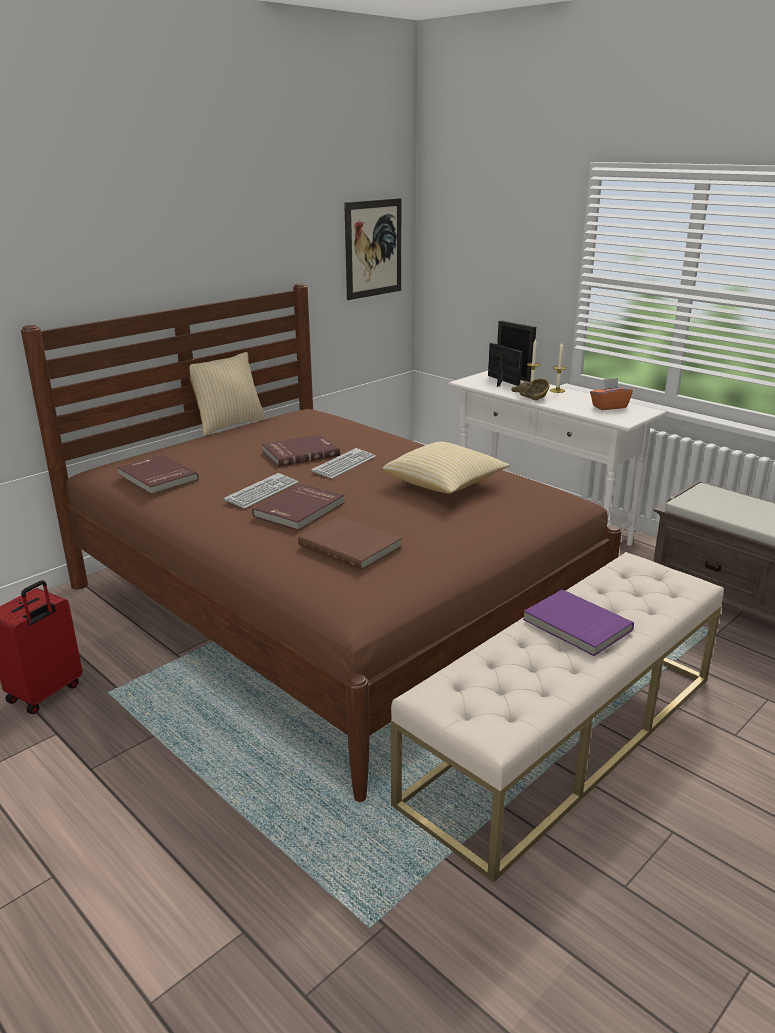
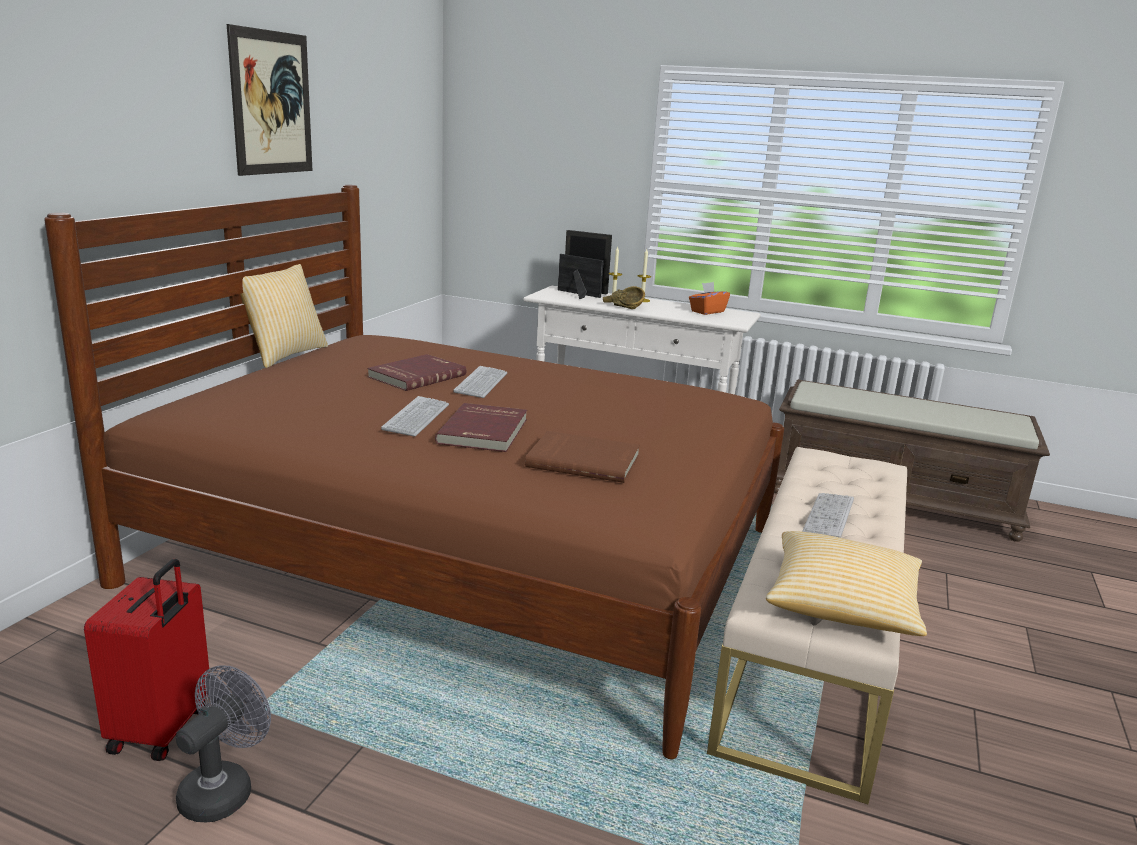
camera: 25 degrees left, 5 degrees down
red book [117,455,199,495] -> none
picture [344,198,401,300] -> picture moved to [227,24,313,176]
pillow [383,442,509,494] -> pillow moved to [766,531,927,636]
purple book [523,589,634,656] -> keyboard [802,493,854,538]
none -> grey fan [176,665,271,822]

